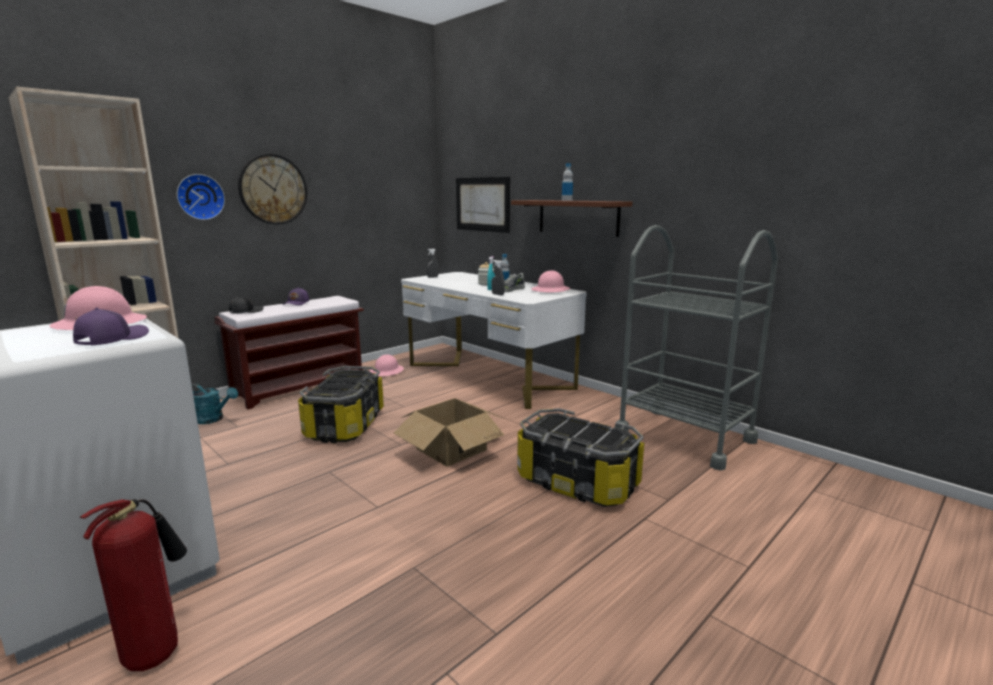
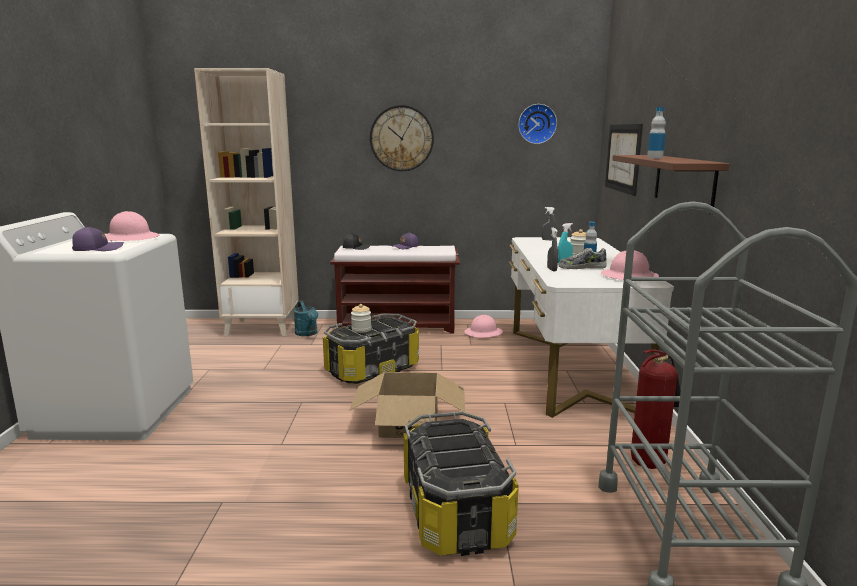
camera: 45 degrees right, 0 degrees up
fire extinguisher [80,499,187,671] -> fire extinguisher moved to [631,349,681,469]
wall clock [177,174,225,220] -> wall clock moved to [518,104,557,144]
none -> jar [351,304,371,333]

